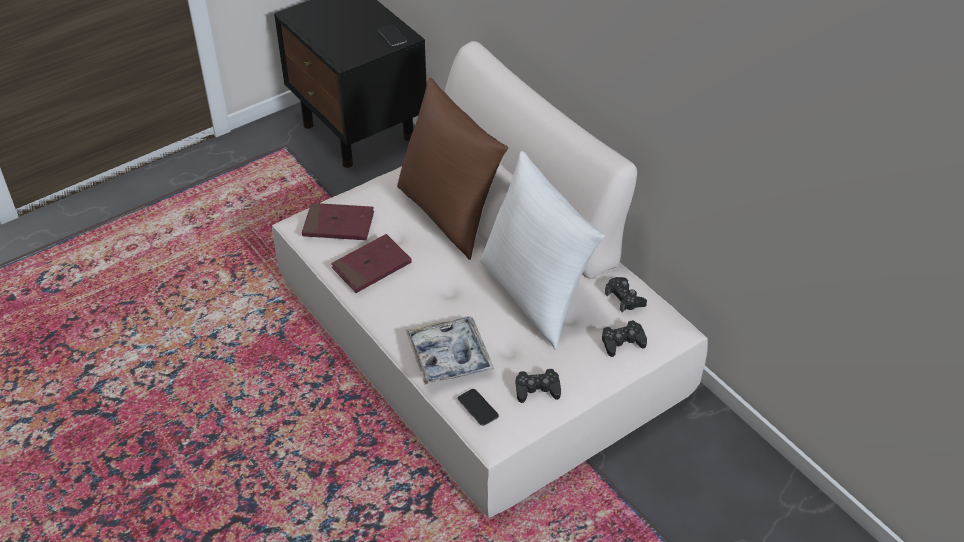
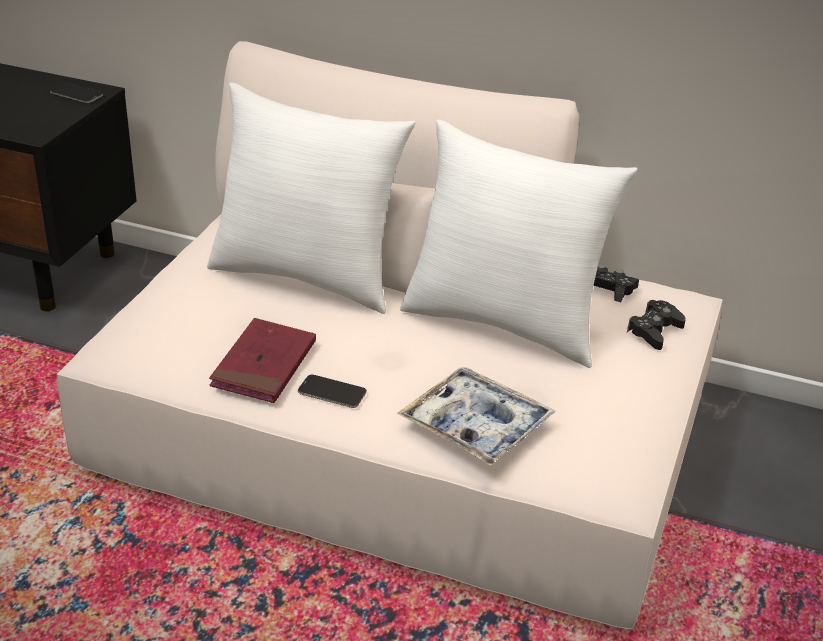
camera: 35 degrees left, 10 degrees down
red book [302,203,374,240] -> none
brown pillow [397,78,508,260] -> white pillow [207,83,416,314]
phone [458,389,499,426] -> phone moved to [298,375,367,408]
black game controller [516,369,561,403] -> none

